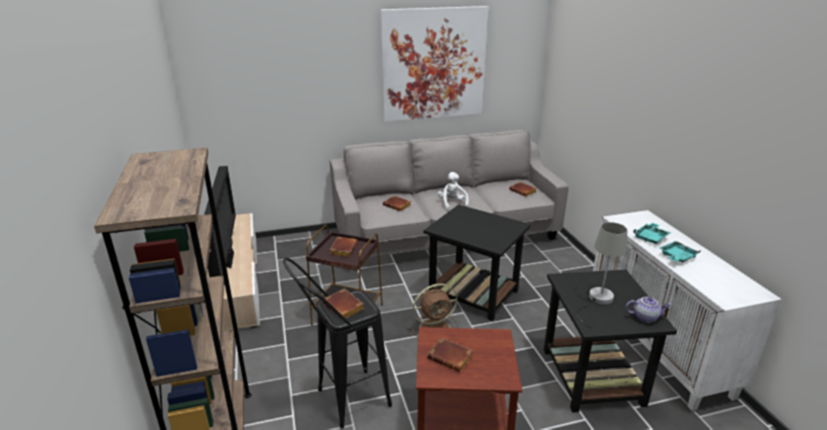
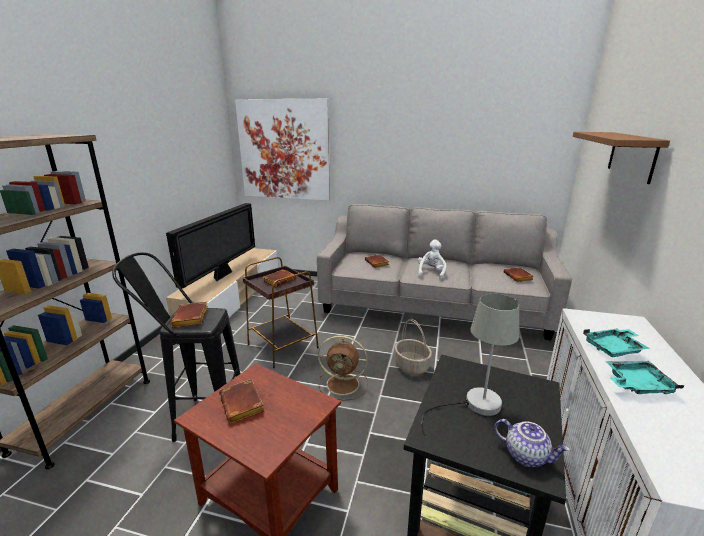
camera: 30 degrees right, 5 degrees down
picture [380,6,489,122] -> picture moved to [235,99,331,201]
black side table [424,204,531,321] -> basket [395,319,432,375]
none -> brown shelf [573,132,670,184]

